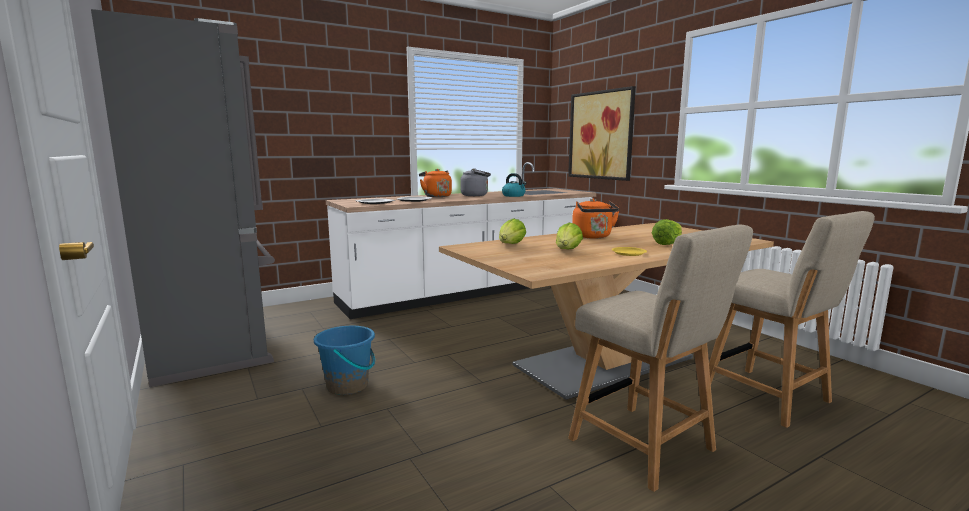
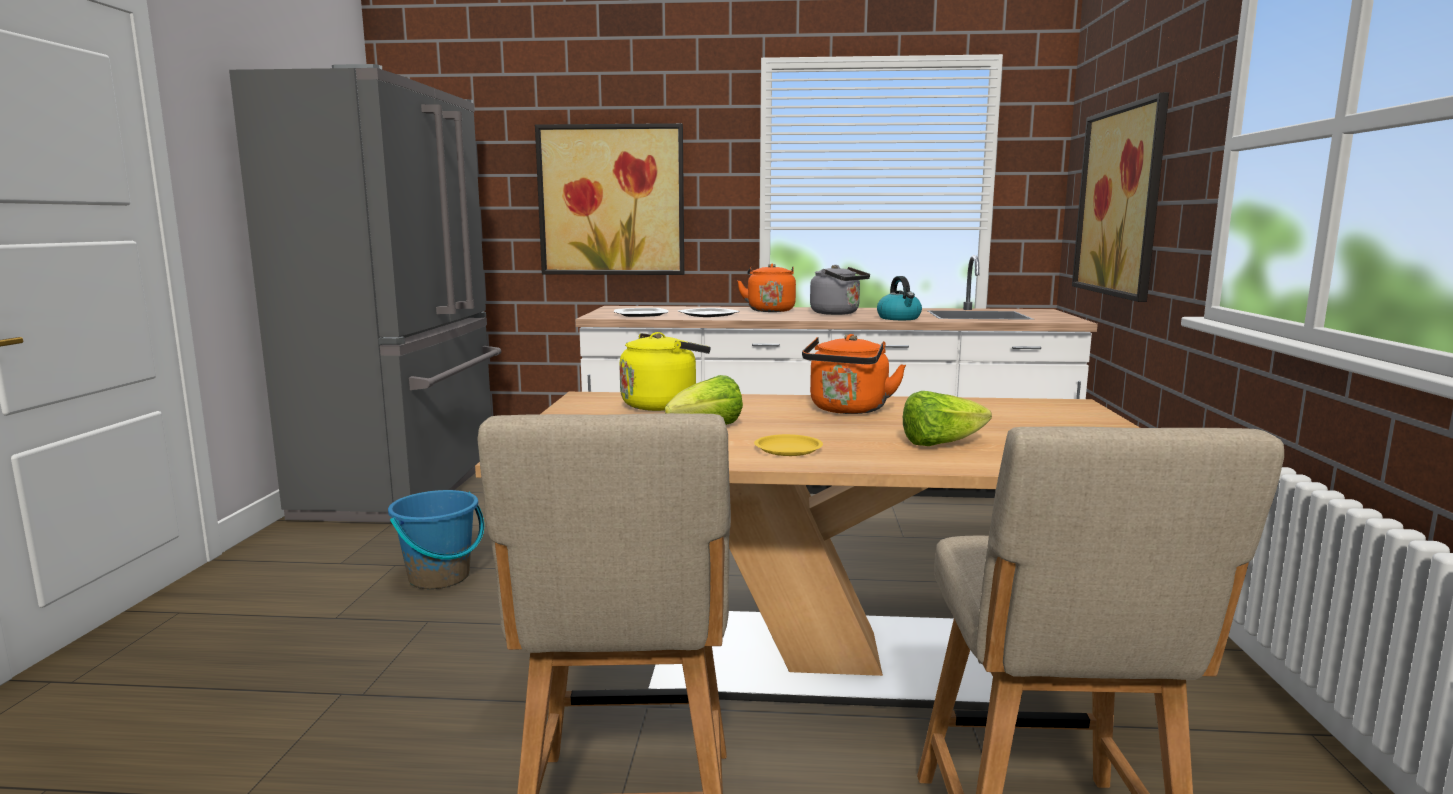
camera: 35 degrees right, 0 degrees up
lettuce [499,218,526,244] -> yellow kettle [619,332,711,411]
none -> picture [535,123,684,275]

